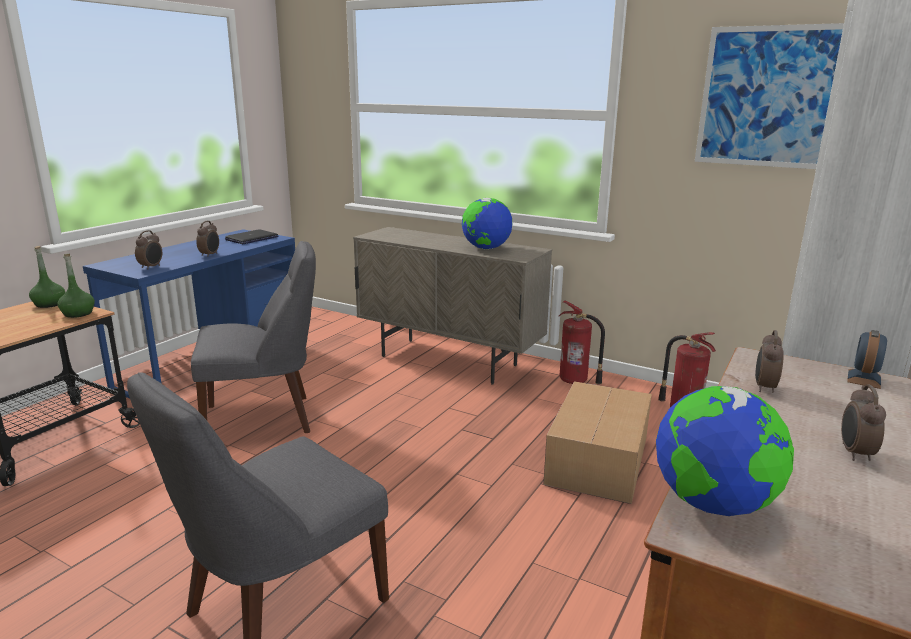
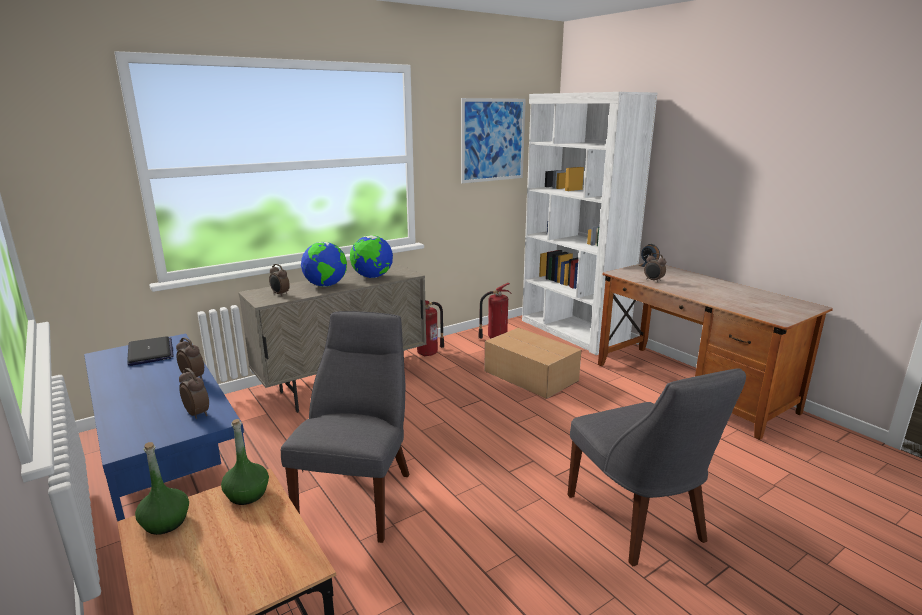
camera: 65 degrees left, 0 degrees up
globe [656,386,794,516] -> globe moved to [301,242,347,287]
alarm clock [841,384,886,461] -> alarm clock moved to [269,264,290,296]

